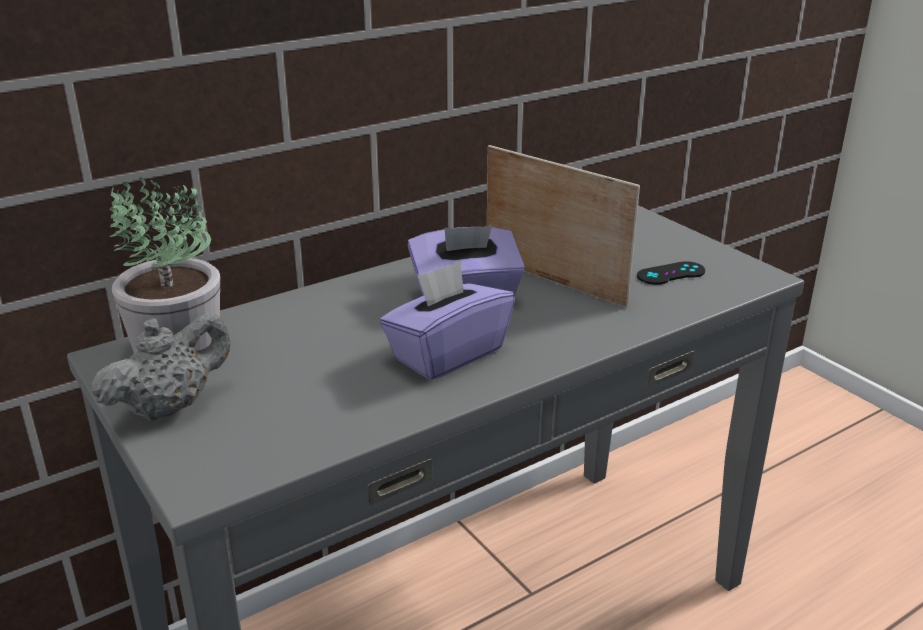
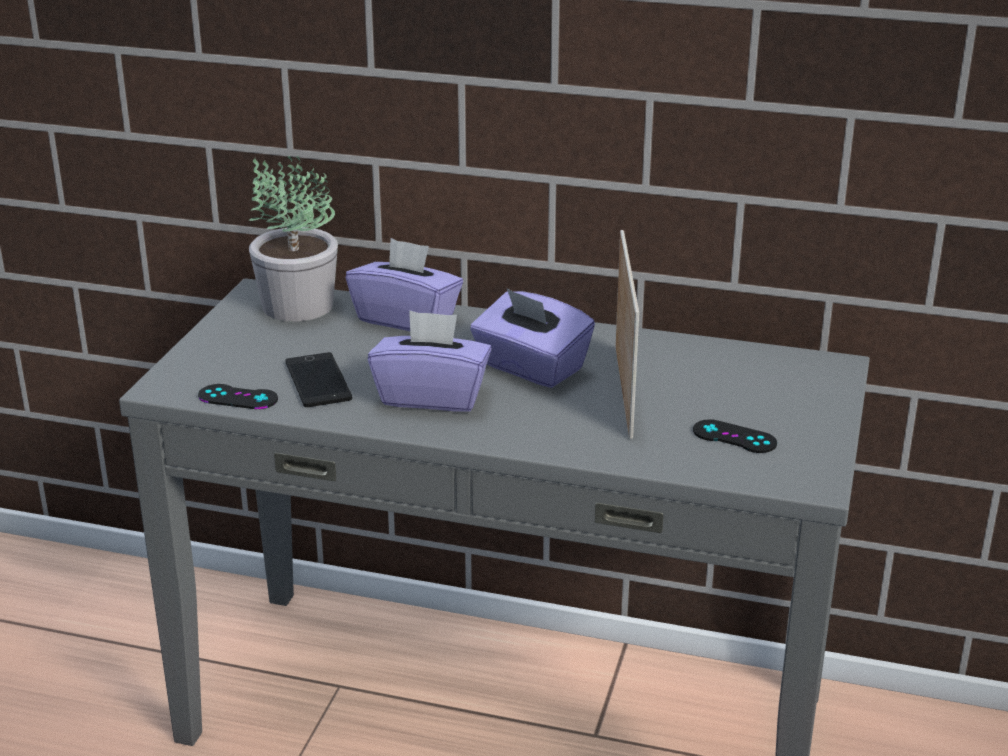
camera: 50 degrees right, 0 degrees up
grey teapot [91,312,231,422] -> none
none -> black game controller [198,384,278,409]
none -> phone [285,352,352,407]
none -> purple tissue box [346,238,463,331]

